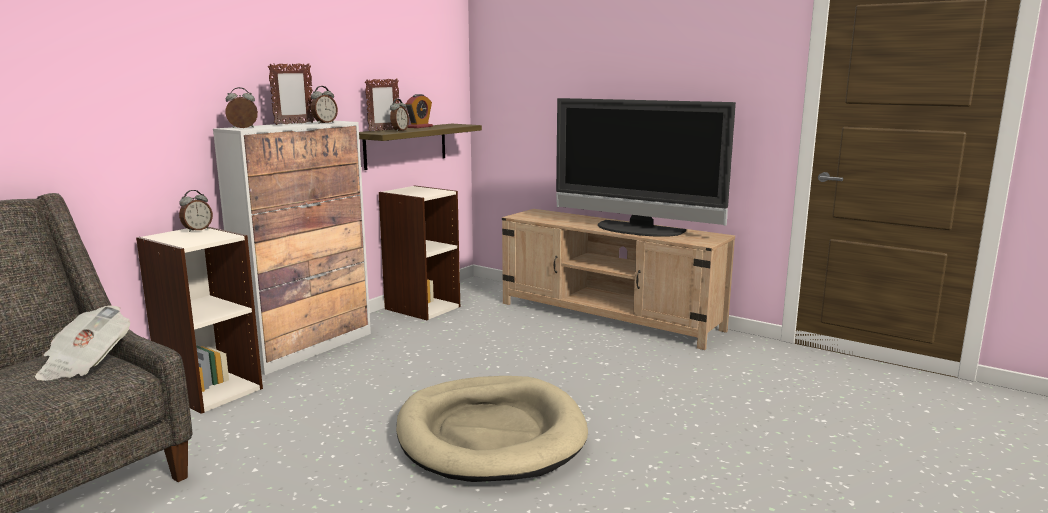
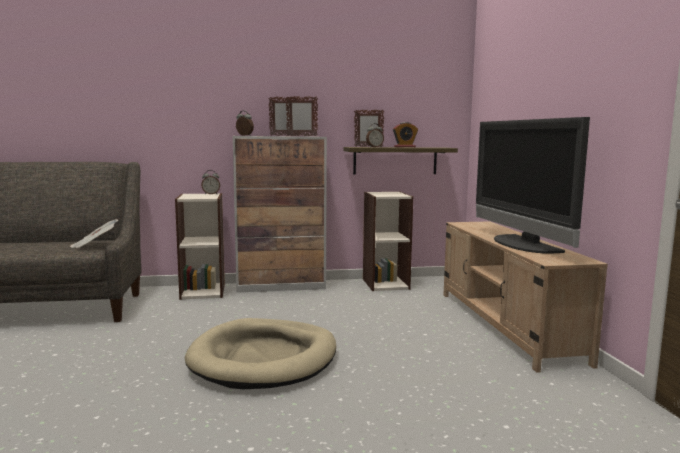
camera: 45 degrees right, 5 degrees down
alarm clock [311,86,338,124] -> picture frame [286,96,318,136]

